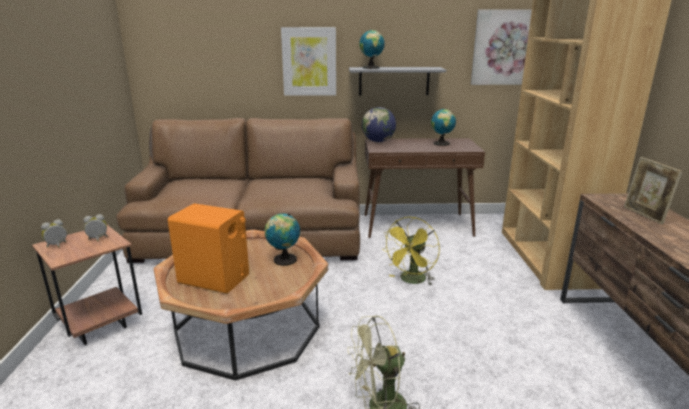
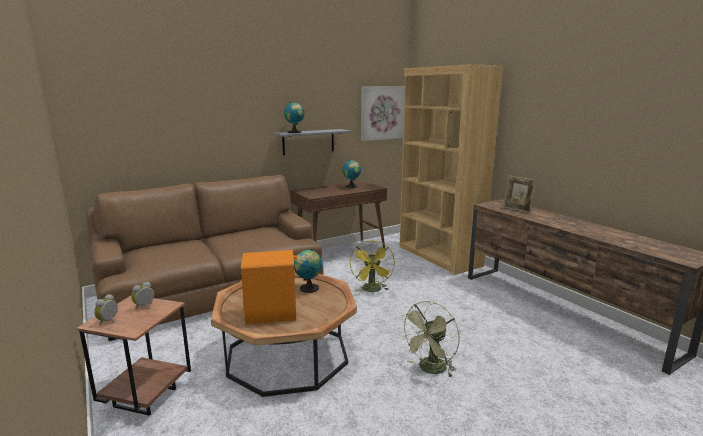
camera: 30 degrees left, 5 degrees down
picture [281,27,336,96] -> none
globe [362,107,396,142] -> none

